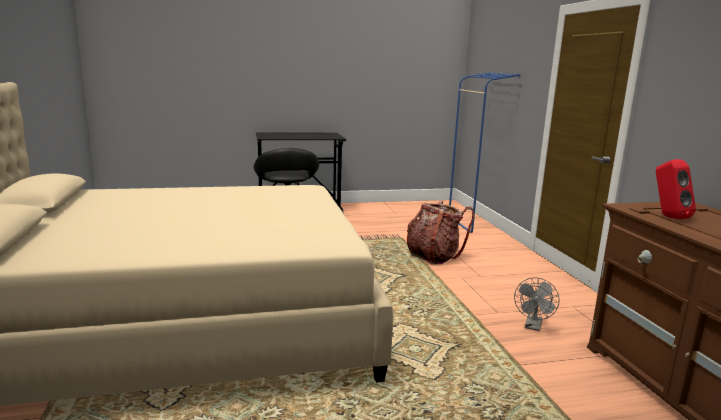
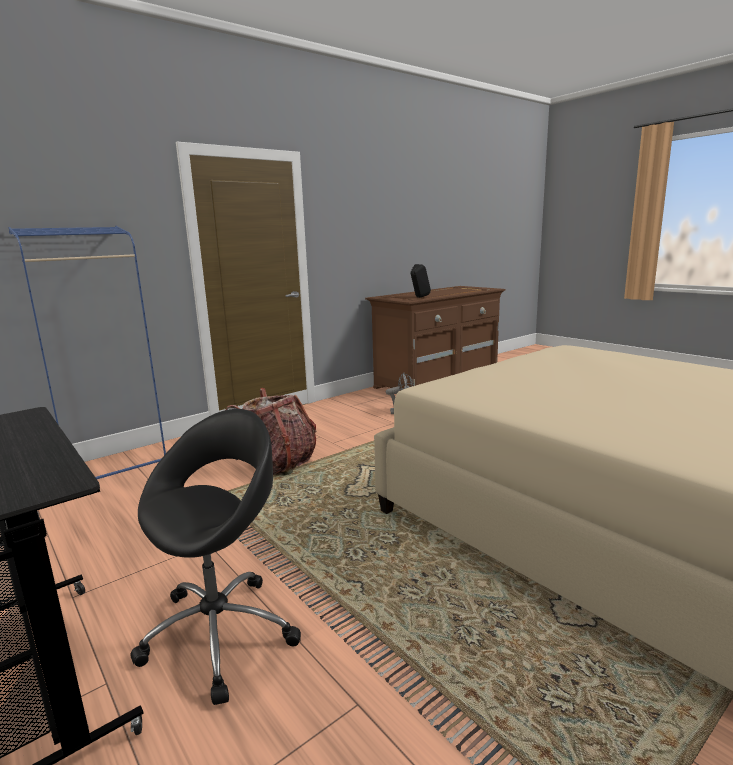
camera: 115 degrees left, 0 degrees up
red speaker [656,159,696,219] -> black speaker [410,264,431,298]

